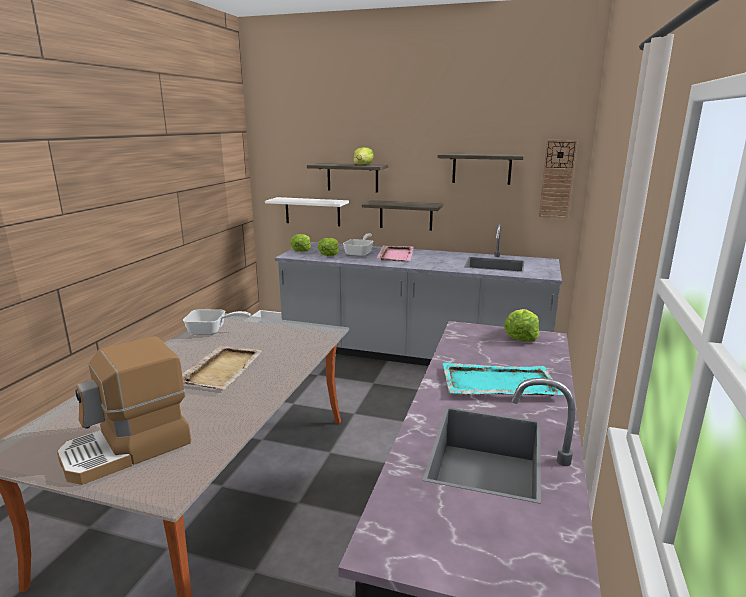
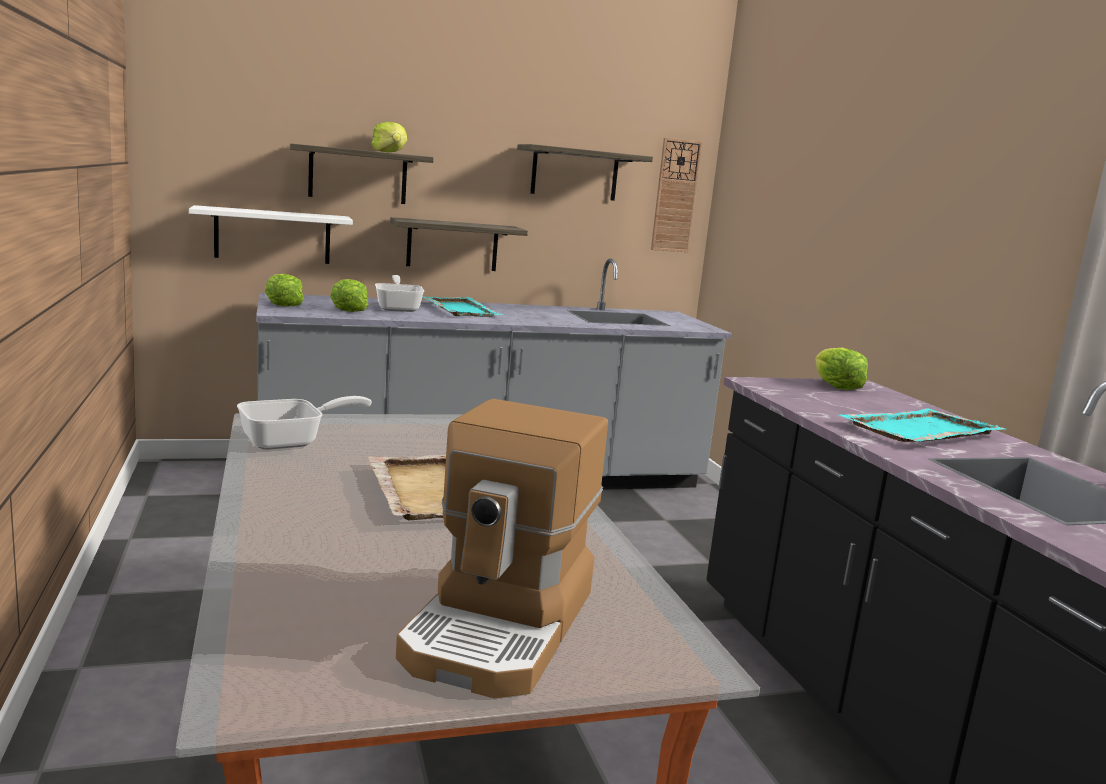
camera: 35 degrees left, 5 degrees down
pink tray [377,245,414,261] -> turquoise tray [422,296,503,317]

